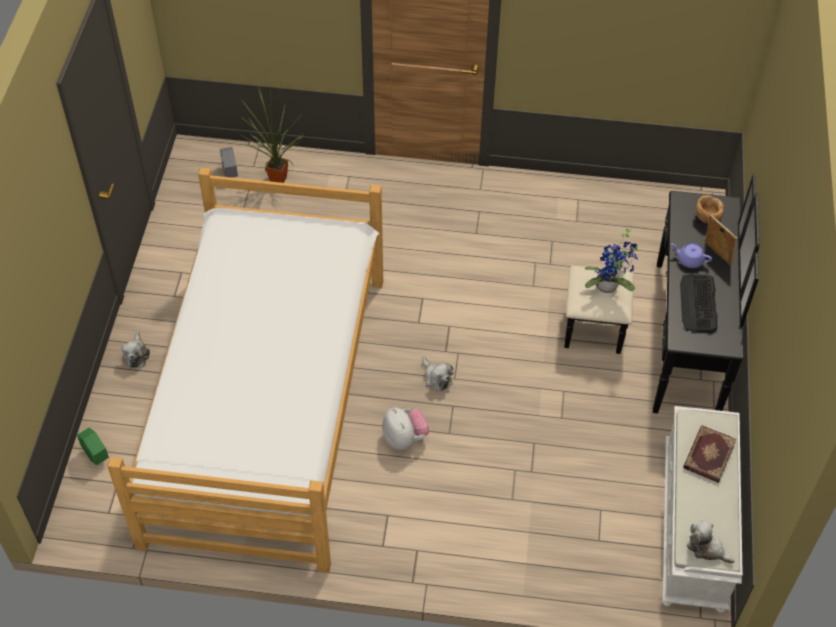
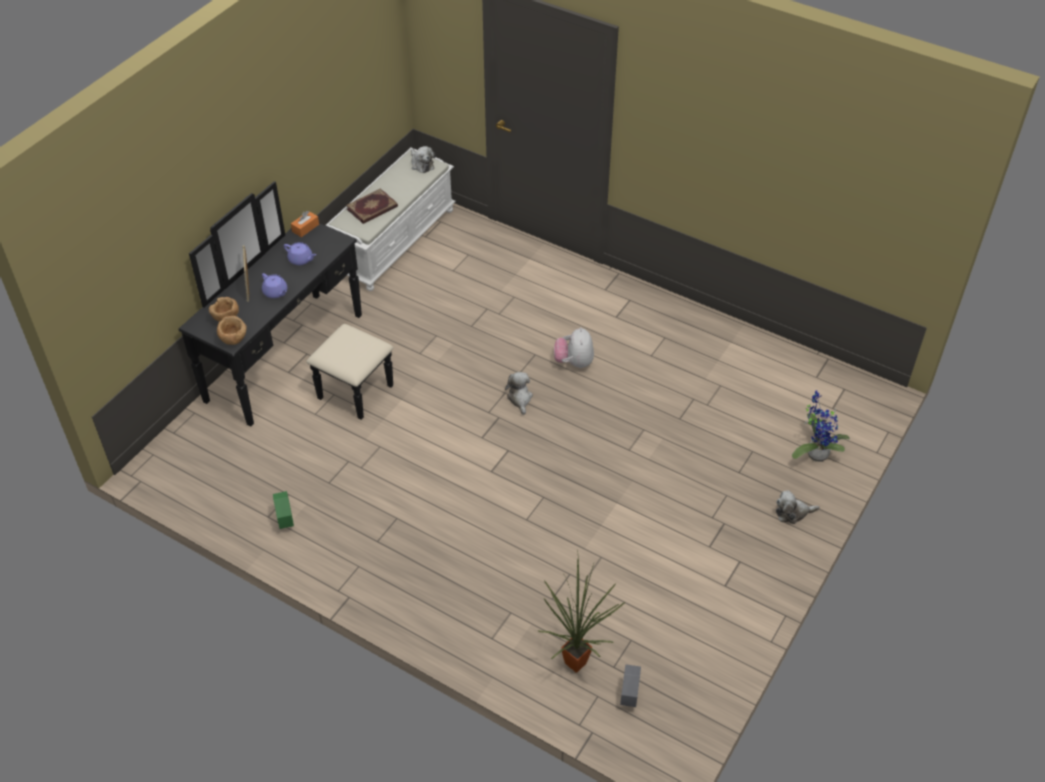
camera: 155 degrees left, 5 degrees down
green planter [77,428,109,465] -> green planter moved to [273,491,294,529]
bed [107,168,383,573] -> none
plush toy [122,331,150,368] -> plush toy turned 120 degrees counterclockwise [776,490,819,524]
potted plant [585,226,638,293] -> potted plant moved to [792,391,850,462]
keyboard [680,274,717,333] -> purple teapot [284,242,316,265]
none -> brown bowl [217,316,247,345]
none -> orange tissue box [291,211,319,237]

